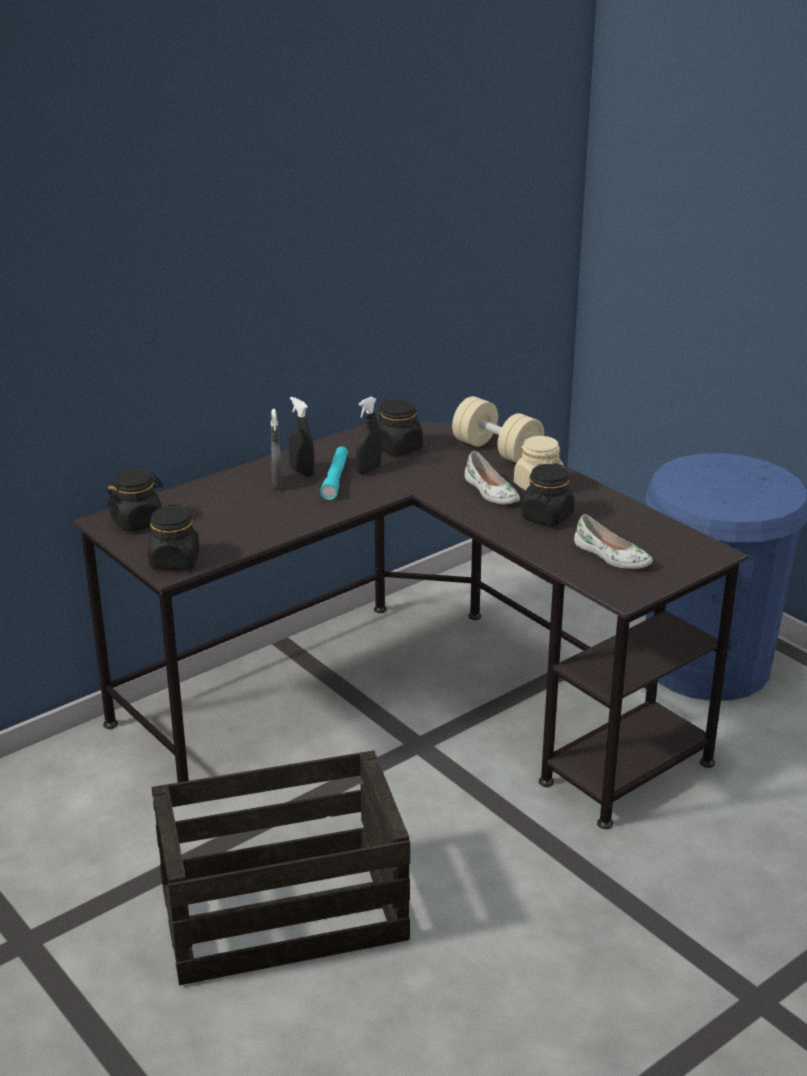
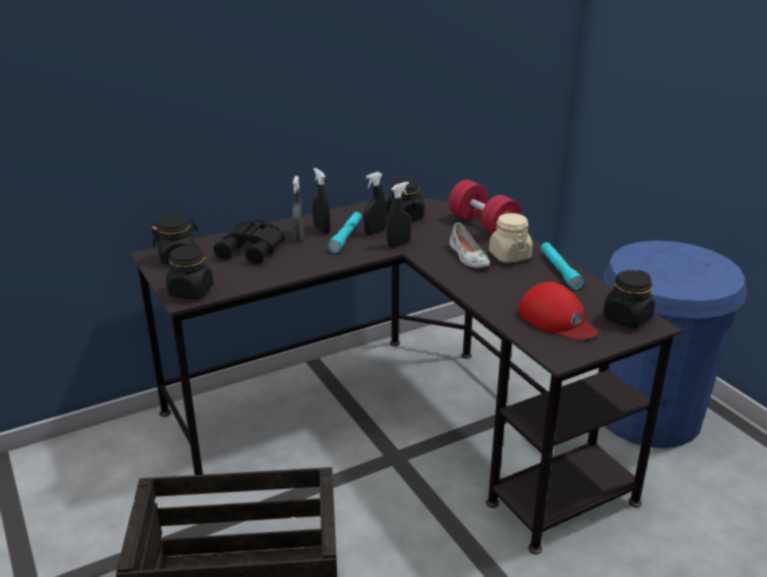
camera: 10 degrees right, 0 degrees up
beige dumbbell [452,396,544,463] -> red dumbbell [449,180,522,234]
black jar [521,463,574,526] -> black jar moved to [603,270,655,328]
white shoe [574,514,653,569] -> red cap [519,282,597,340]
none -> black binoculars [214,218,285,265]
none -> black spray bottle [387,182,411,248]
none -> turquoise flashlight [541,242,584,290]

